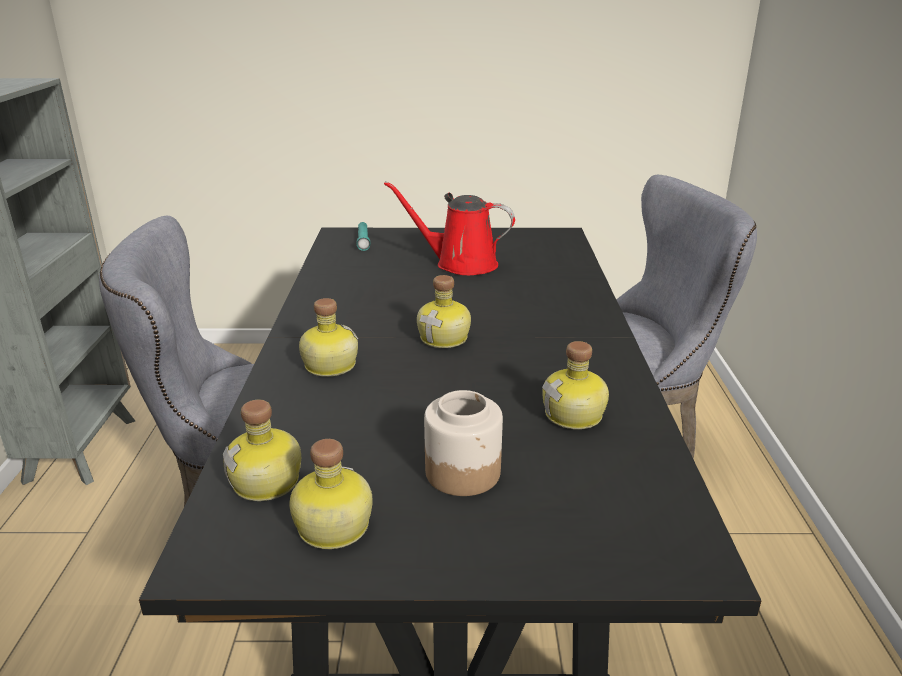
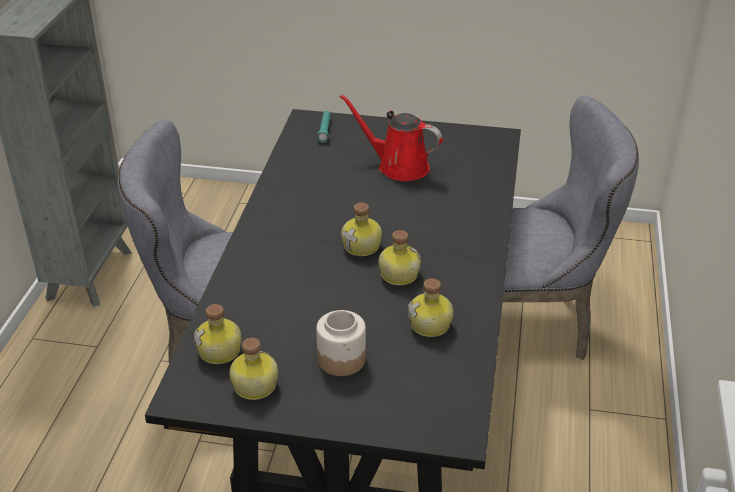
camera: 10 degrees right, 10 degrees up
bottle [299,298,358,377] -> bottle moved to [378,230,421,285]

